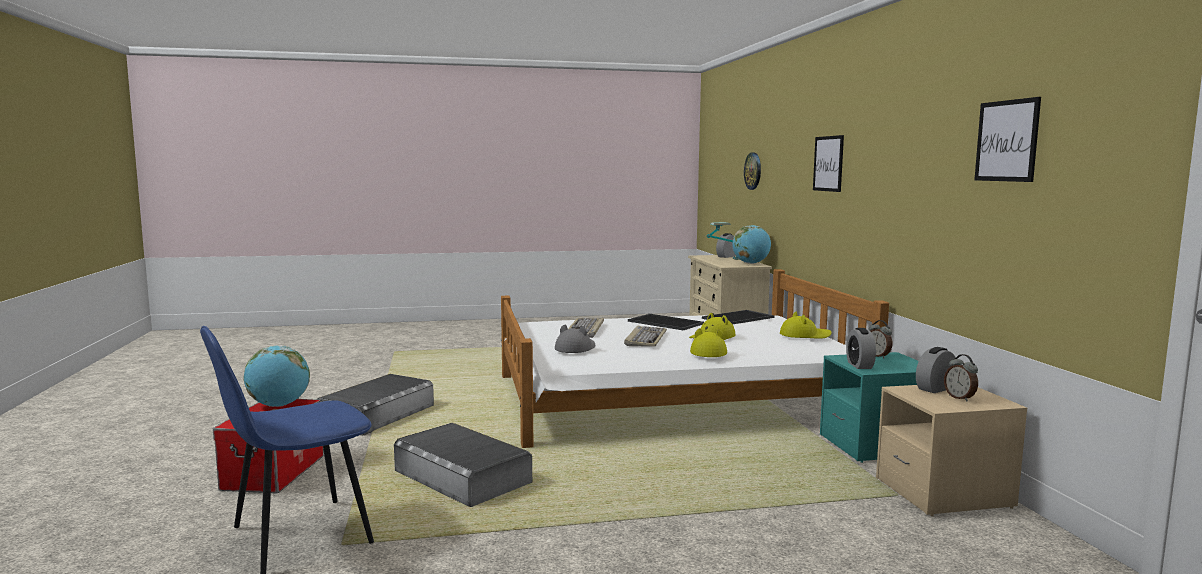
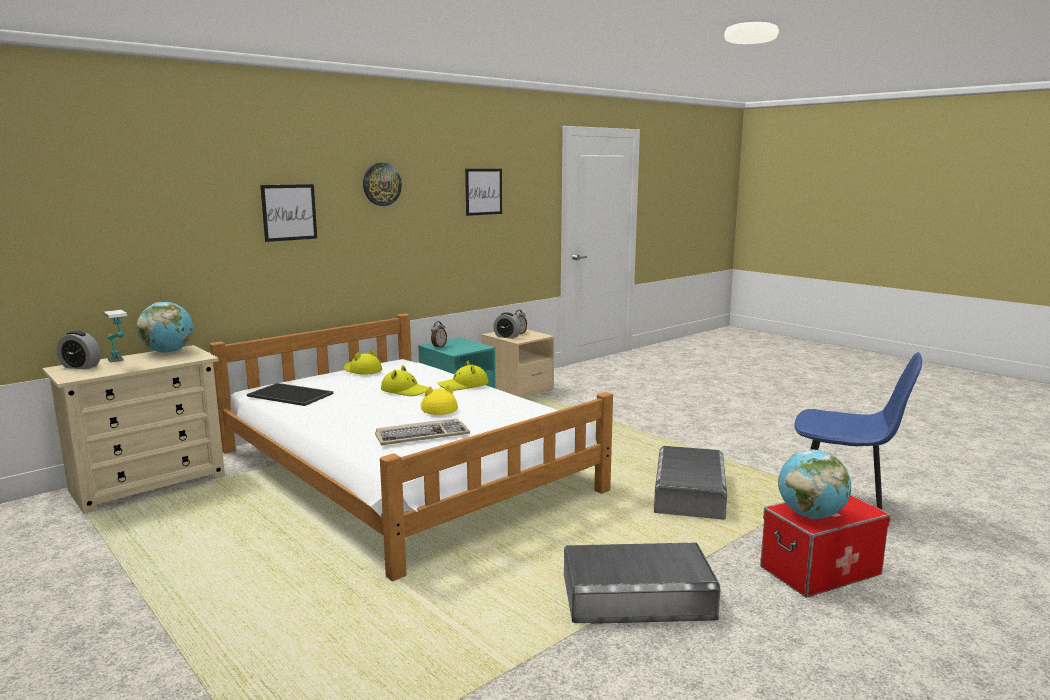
camera: 120 degrees left, 5 degrees up
grey hat [555,325,595,353] -> none
keyboard [624,325,667,347] -> yellow hat [420,385,458,415]
tray [628,314,704,330] -> none
wall clock [744,153,761,190] -> wall clock moved to [363,163,402,206]
alarm clock [846,328,876,369] -> none

